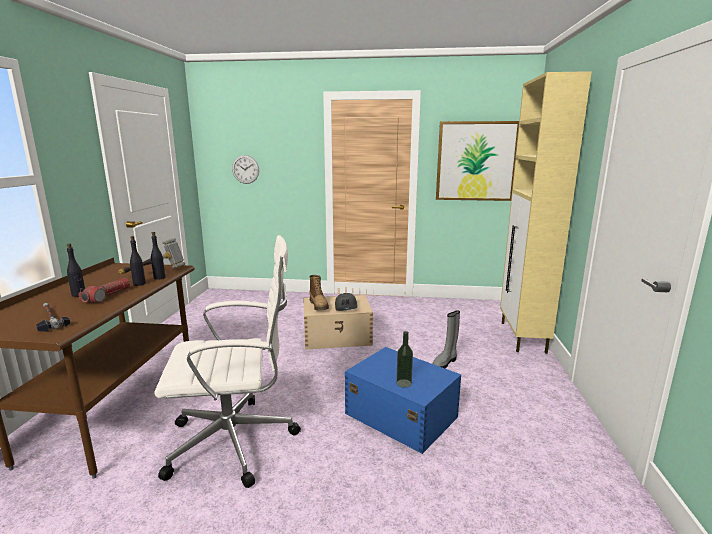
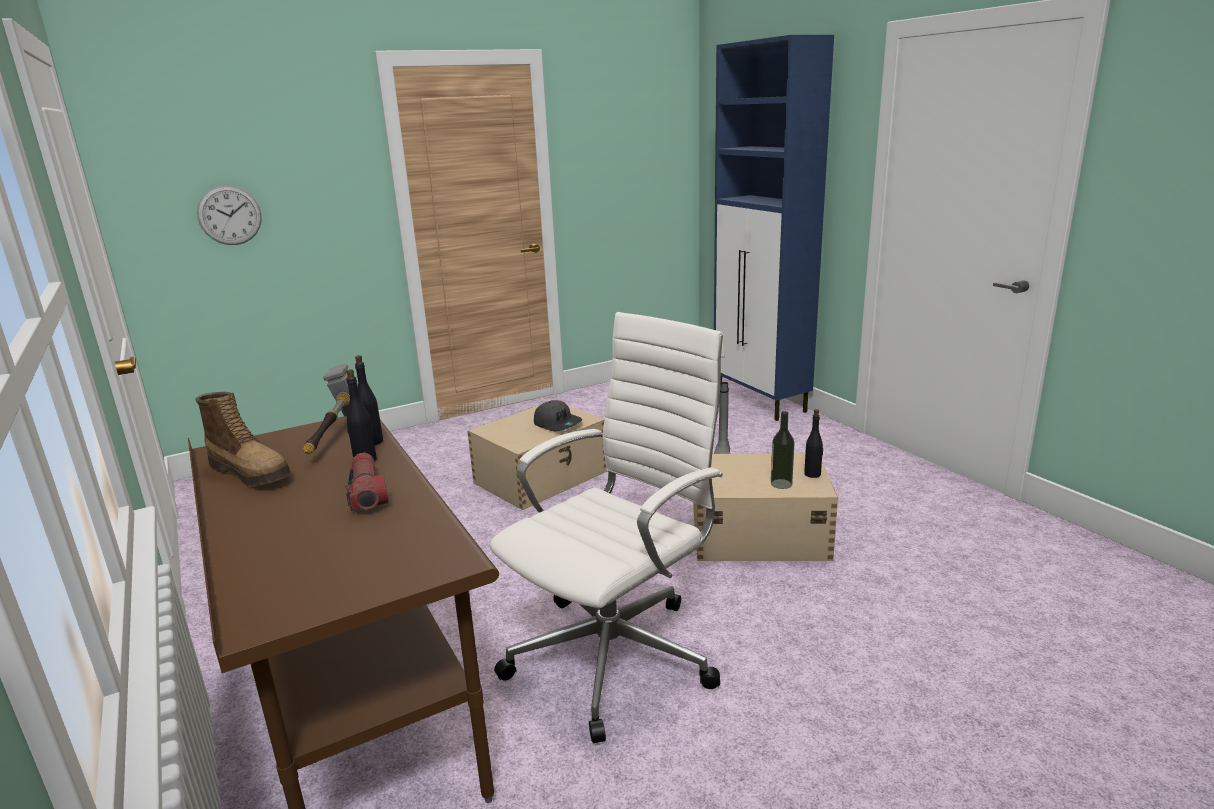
camera: 35 degrees left, 5 degrees up
hammer [36,303,71,332] -> none
black bottle [67,243,85,297] -> black bottle moved to [804,409,823,478]
boot [310,275,329,310] -> boot moved to [195,392,291,486]
blue storage box [345,347,461,454] -> beige storage box [693,453,838,561]
picture [436,121,519,201] -> none
beige cabinet [500,71,592,354] -> blue cabinet [714,35,834,421]

